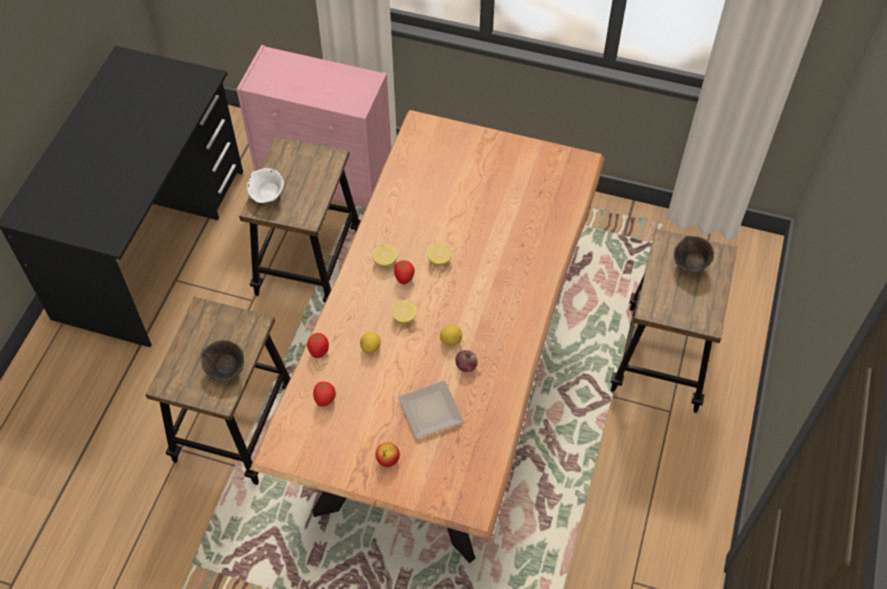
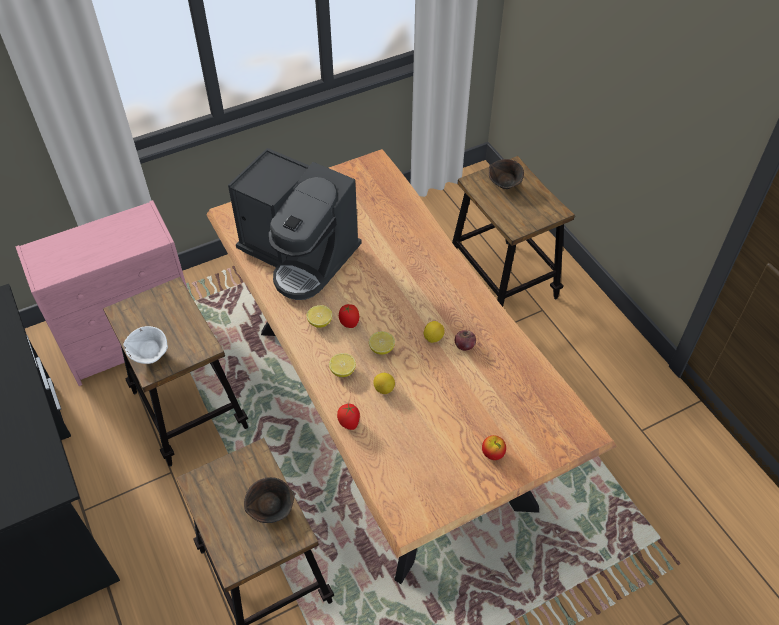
camera: 45 degrees left, 5 degrees down
tomato [313,381,336,407] -> none
plate [398,380,464,439] -> none
lemon [427,243,452,266] -> lemon moved to [329,353,356,377]
none -> coffee machine [228,148,362,300]

